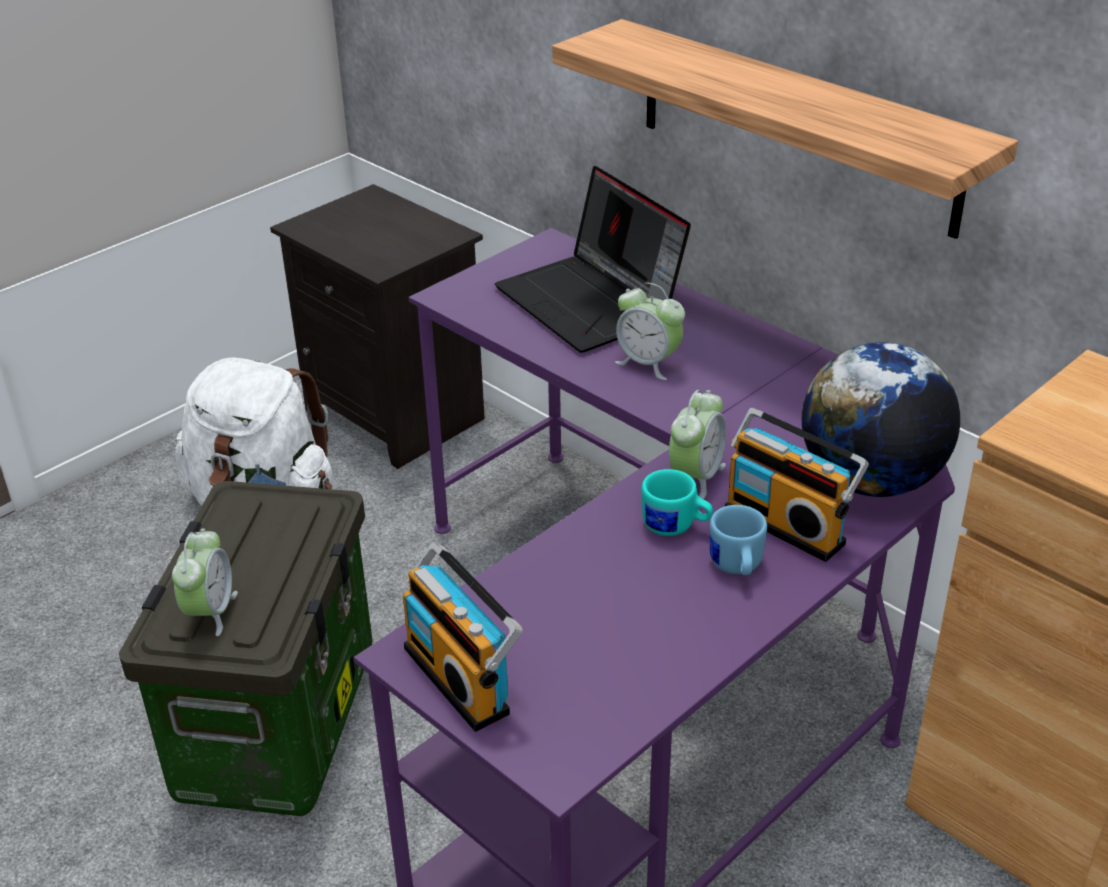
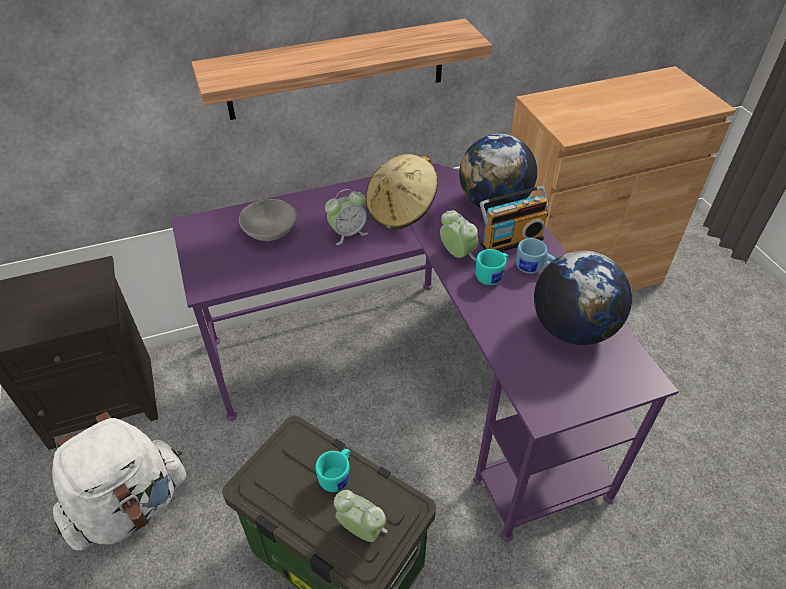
camera: 65 degrees left, 10 degrees up
radio [403,542,523,732] -> none
laptop [495,166,691,353] -> grey bowl [239,199,297,241]
none -> turquoise mug [315,449,351,492]
none -> beige hat [366,154,438,230]
none -> globe [534,251,632,345]

